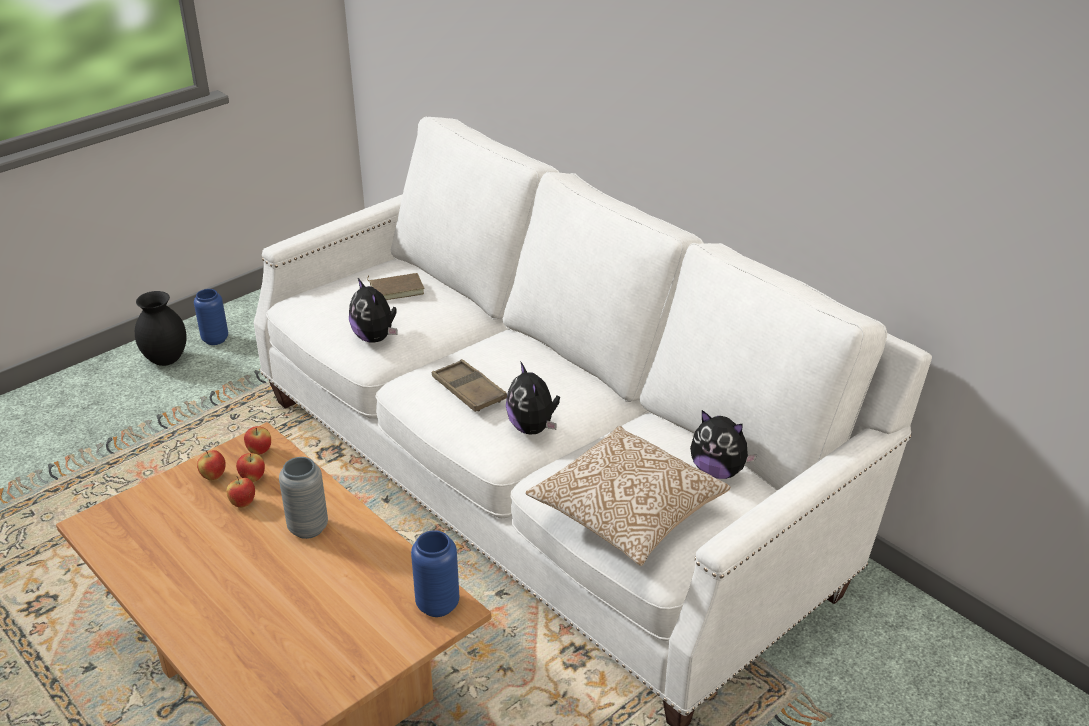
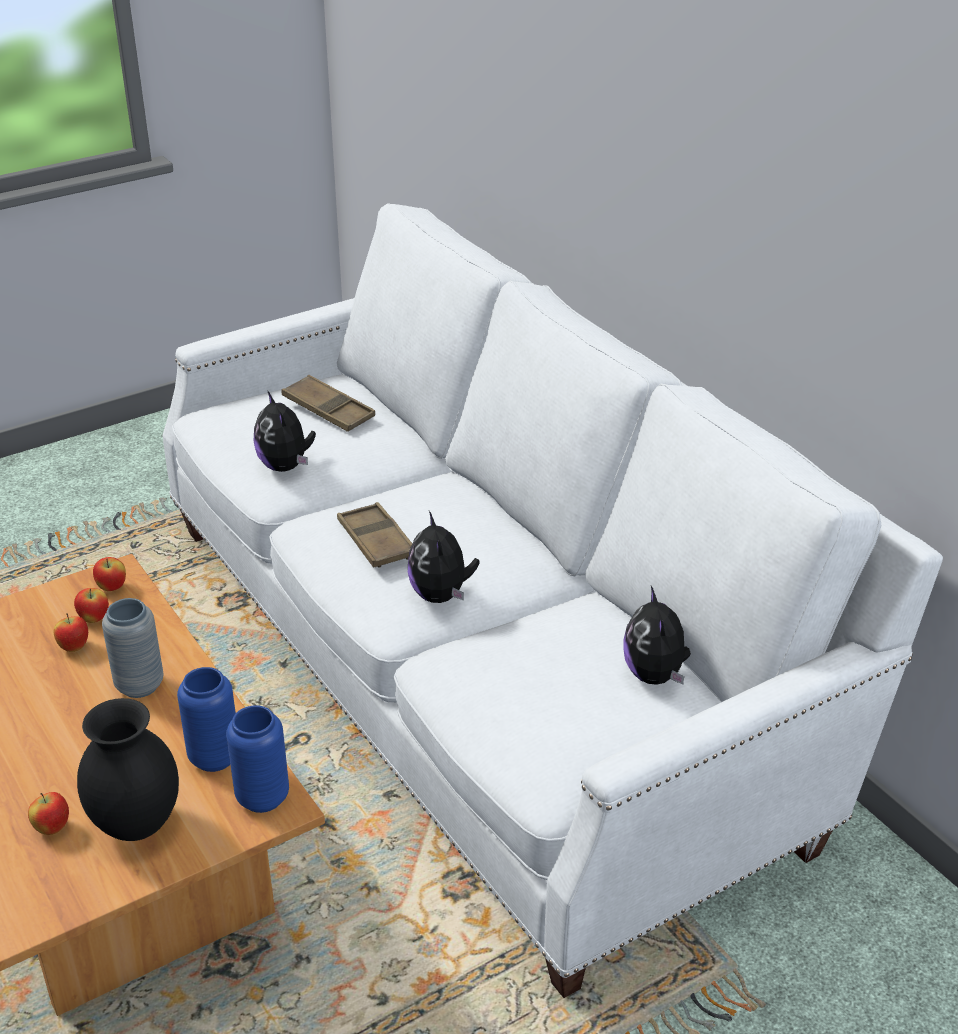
camera: 10 degrees right, 0 degrees up
black vase [135,291,187,366] -> black vase moved to [77,698,179,841]
blue vase [194,289,228,345] -> blue vase moved to [177,667,236,772]
apple [197,450,226,480] -> apple moved to [28,792,69,835]
brown book [367,273,424,300] -> brown tray [282,375,375,432]
pillow [526,426,730,566] -> none
plush toy [690,410,757,479] -> plush toy turned 45 degrees clockwise [623,586,691,685]

